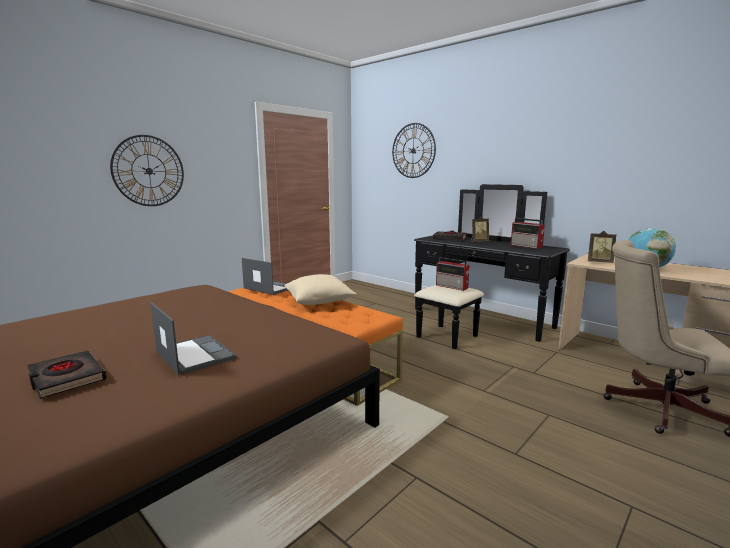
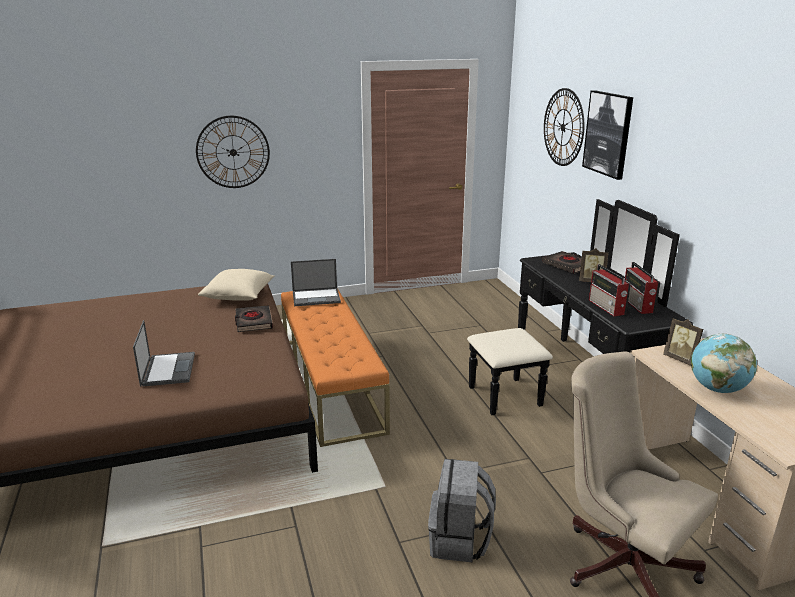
camera: 30 degrees right, 10 degrees up
black book [27,351,107,399] -> black book moved to [235,306,273,332]
laptop [242,258,288,295] -> laptop turned 105 degrees clockwise [291,259,341,306]
beige pillow [285,274,357,305] -> beige pillow moved to [198,269,275,301]
radio [436,257,469,291] -> radio moved to [589,264,631,316]
none -> grey backpack [428,459,496,563]
none -> picture [582,90,633,180]

